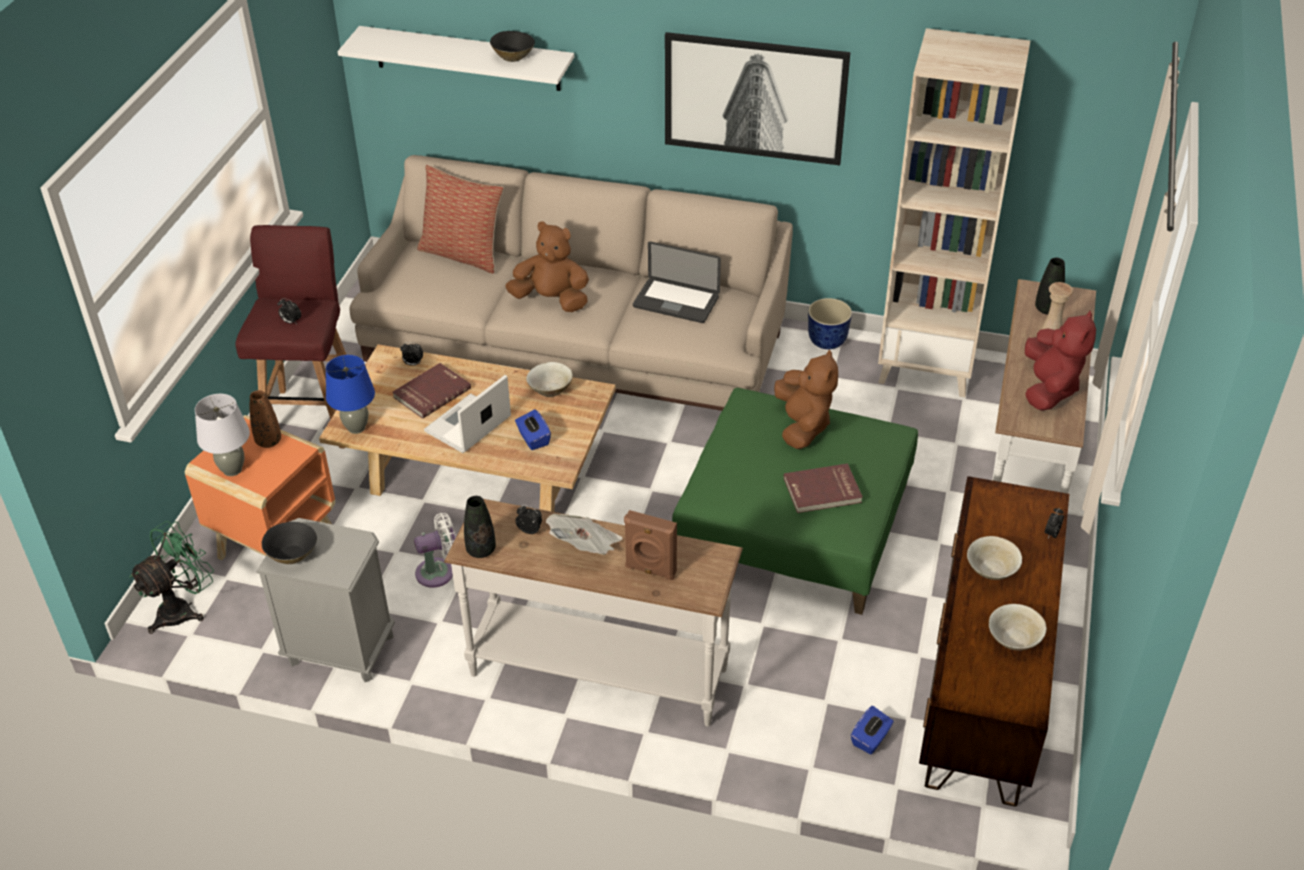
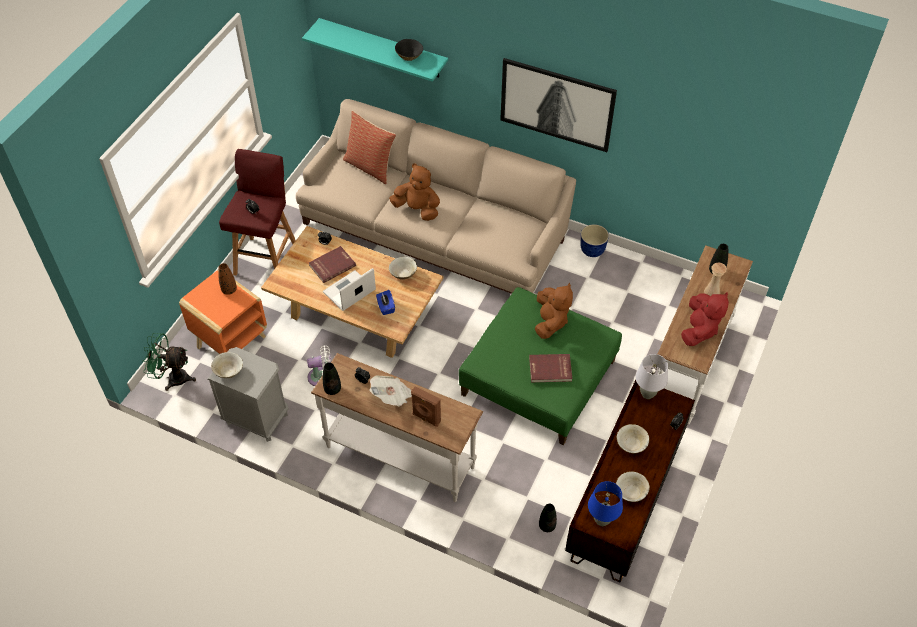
camera: 10 degrees right, 10 degrees up
green fan [129,521,214,634] -> green fan turned 135 degrees counterclockwise [142,333,196,391]
grey table lamp [195,394,250,476] -> grey table lamp moved to [635,354,668,399]
black bowl [262,522,317,564] -> beige bowl [211,352,243,378]
blue table lamp [326,355,375,434] -> blue table lamp moved to [588,481,623,526]
white shelf [337,26,574,91] -> turquoise shelf [302,18,448,82]
laptop [633,242,721,323] -> none
blue tissue box [851,706,894,754] -> black vase [539,504,557,532]
beige bookcase [878,28,1030,397] -> none

